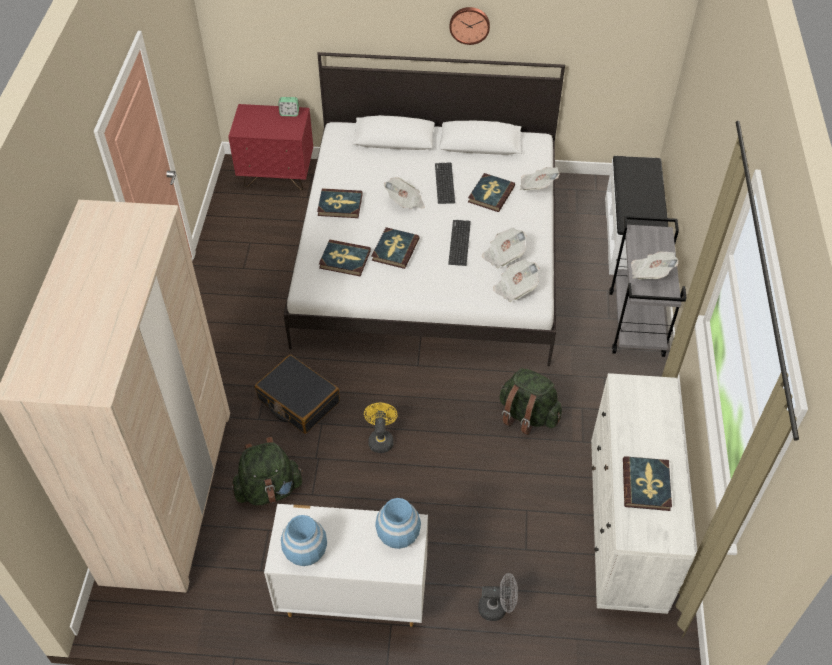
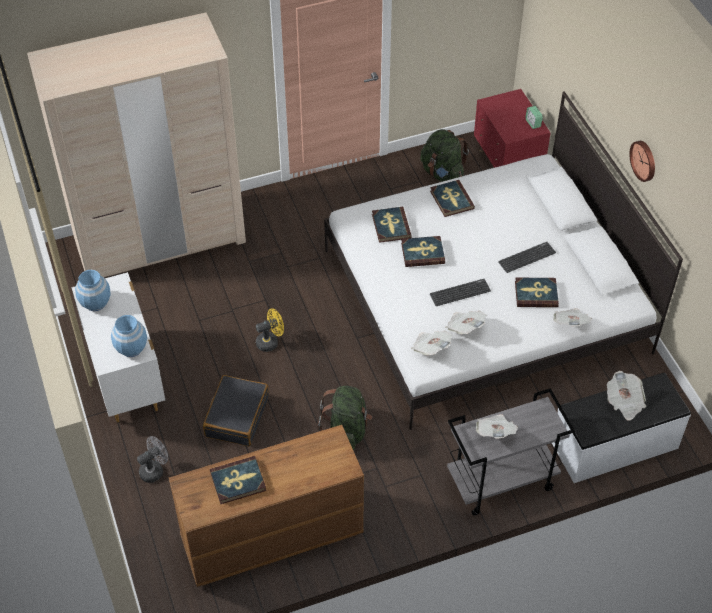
camera: 65 degrees right, 0 degrees up
green backpack [232,437,303,506] -> green backpack moved to [420,129,469,182]
black suitcase [255,355,340,434] -> black suitcase moved to [203,375,269,446]
newspaper [384,177,425,209] -> newspaper moved to [607,371,646,421]
grey fan [478,573,518,621] -> grey fan turned 105 degrees counterclockwise [137,436,168,483]
white dresser [591,373,695,614] -> brown dresser [169,425,364,587]

